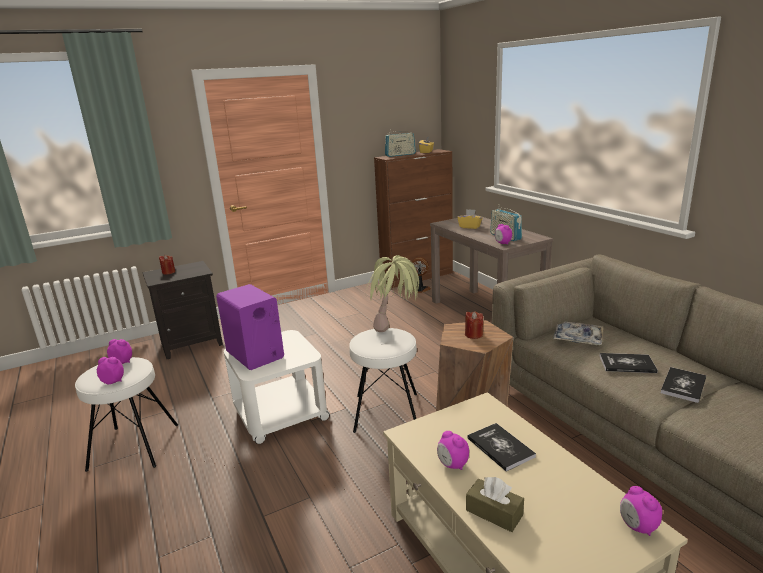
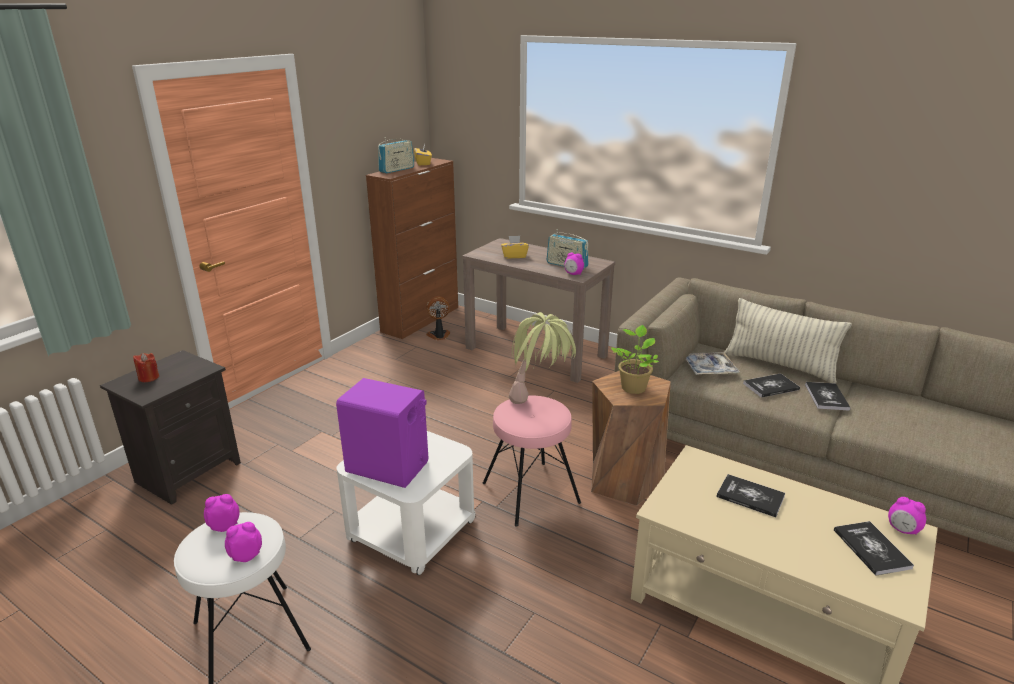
camera: 30 degrees left, 5 degrees up
white stool [349,328,417,433] -> pink stool [482,395,581,527]
alarm clock [437,431,469,470] -> none
red candle [465,311,483,339] -> potted plant [611,325,659,394]
brown tissue box [466,477,524,532] -> none
none -> pillow [724,298,852,383]
none -> book [834,521,914,576]

